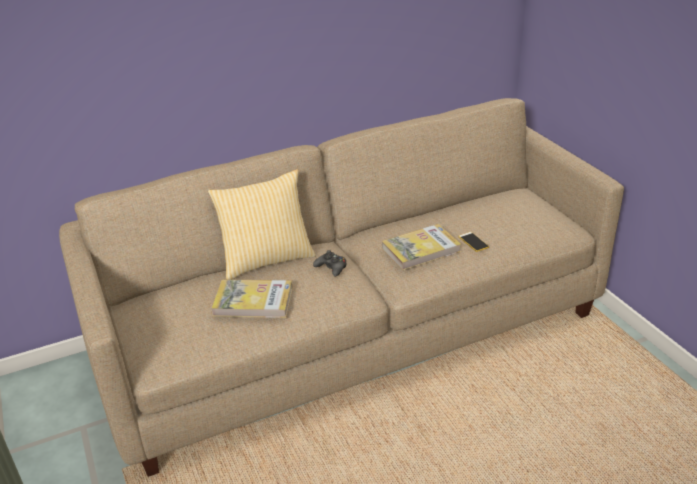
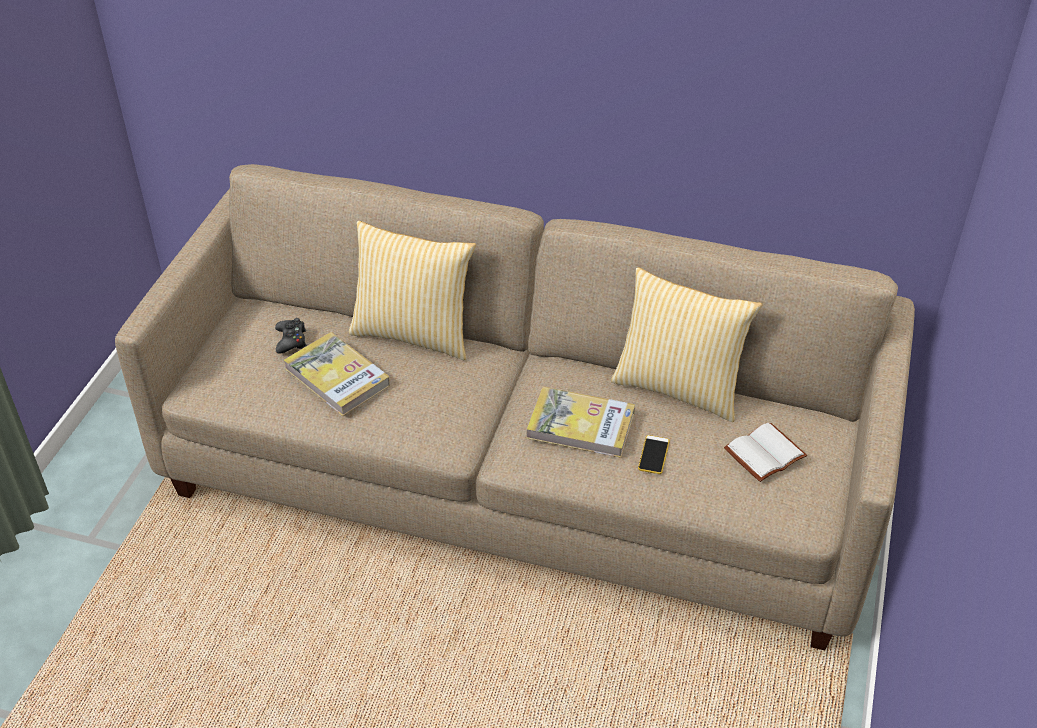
camera: 40 degrees right, 10 degrees up
black game controller [313,250,346,277] -> black game controller moved to [275,318,307,354]
none -> pillow [611,267,763,422]
none -> white book [724,423,807,482]

